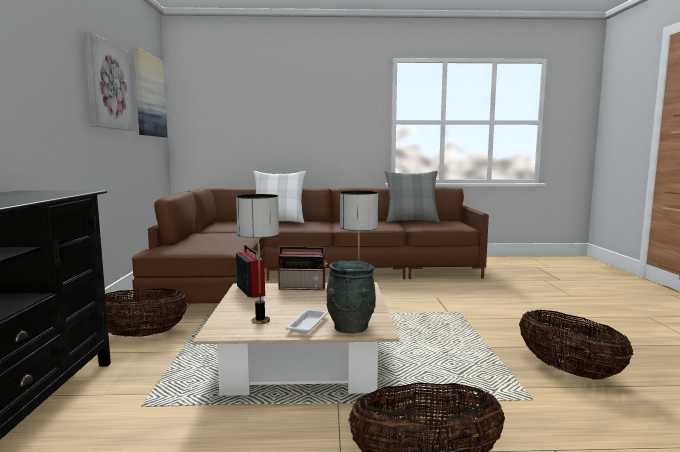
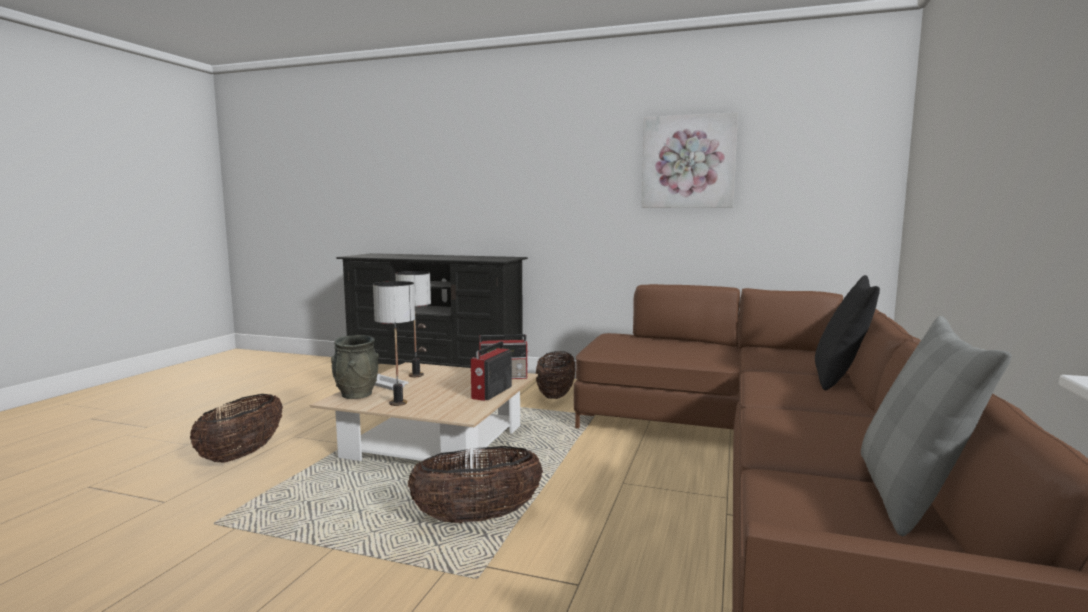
camera: 110 degrees right, 0 degrees up
picture [134,47,168,137] -> none
white pillow [253,171,306,223] -> black pillow [815,275,880,390]
basket [519,310,633,379] -> basket moved to [408,446,543,524]

